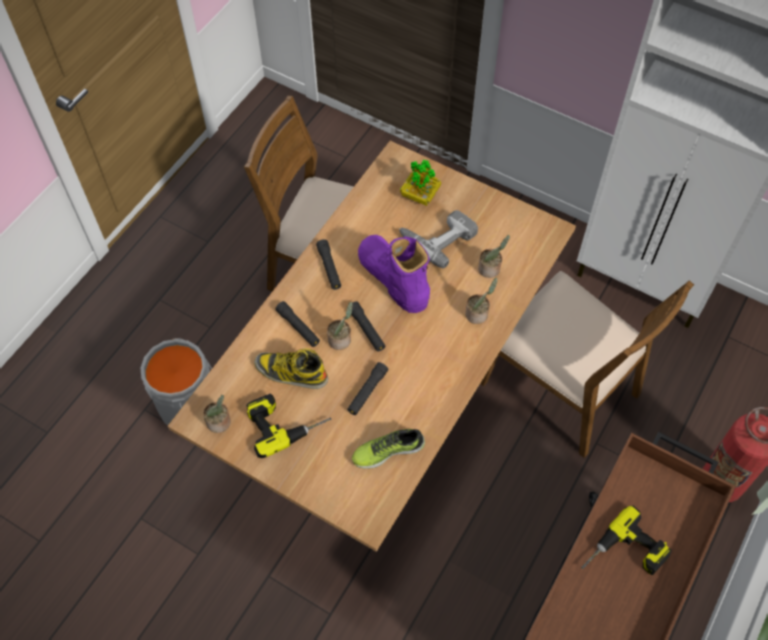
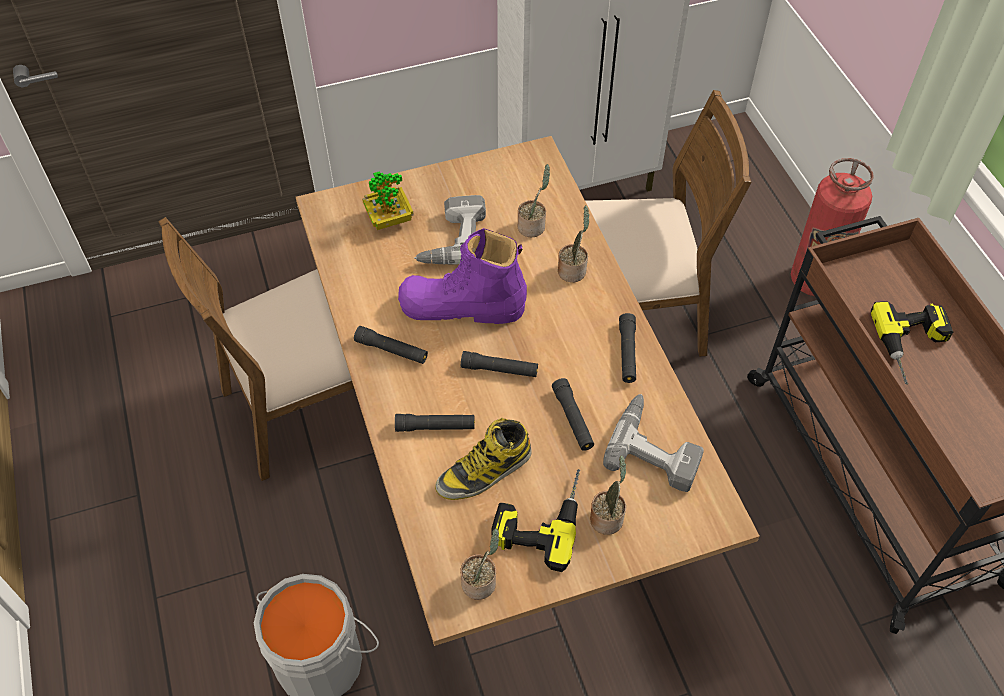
camera: 50 degrees left, 5 degrees down
potted plant [327,302,353,350] -> potted plant moved to [590,455,626,535]
shoe [352,429,425,469] -> power drill [603,394,704,492]
none -> black flashlight [619,313,636,383]

